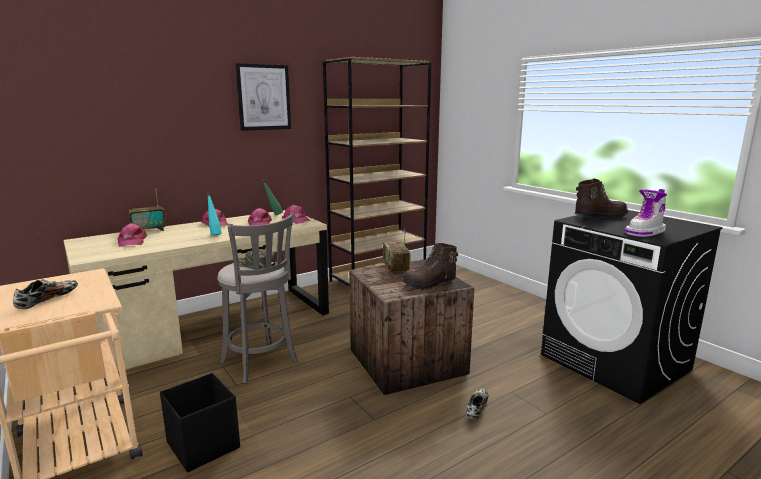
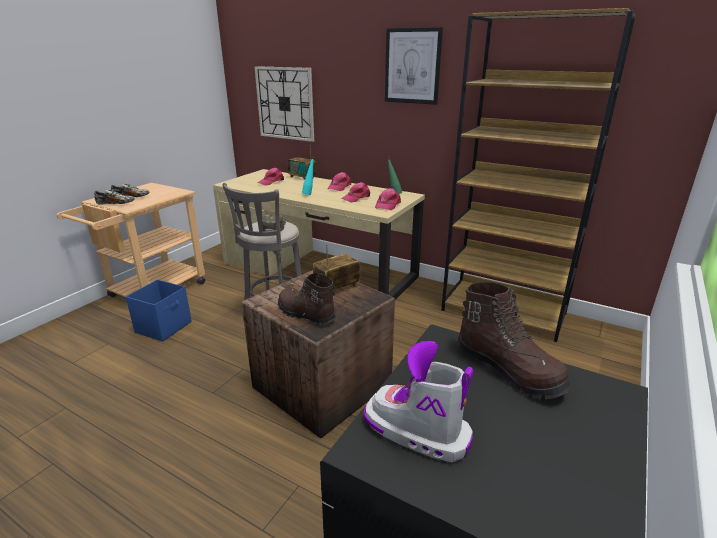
camera: 65 degrees right, 10 degrees up
black storage box [160,373,240,472] -> blue storage box [126,280,192,341]
shoe [466,388,488,420] -> shoe moved to [94,189,135,205]
none -> wall clock [255,66,314,142]

